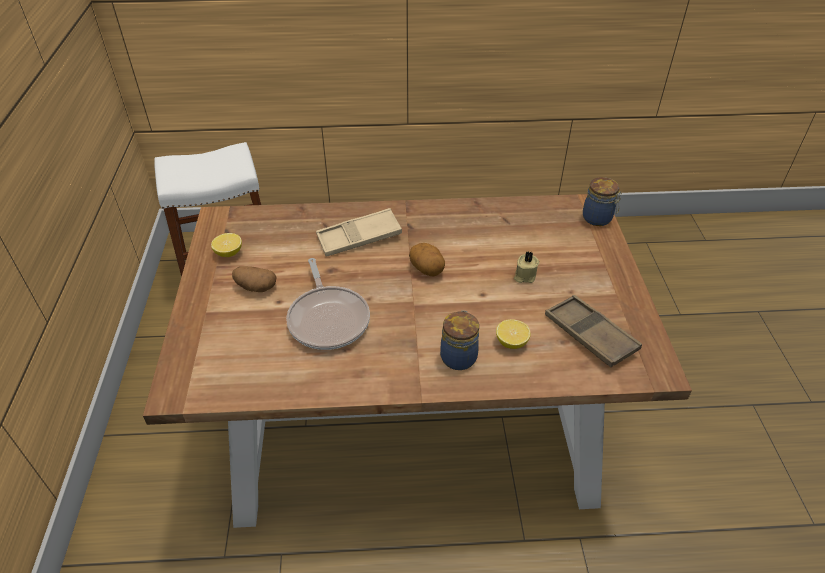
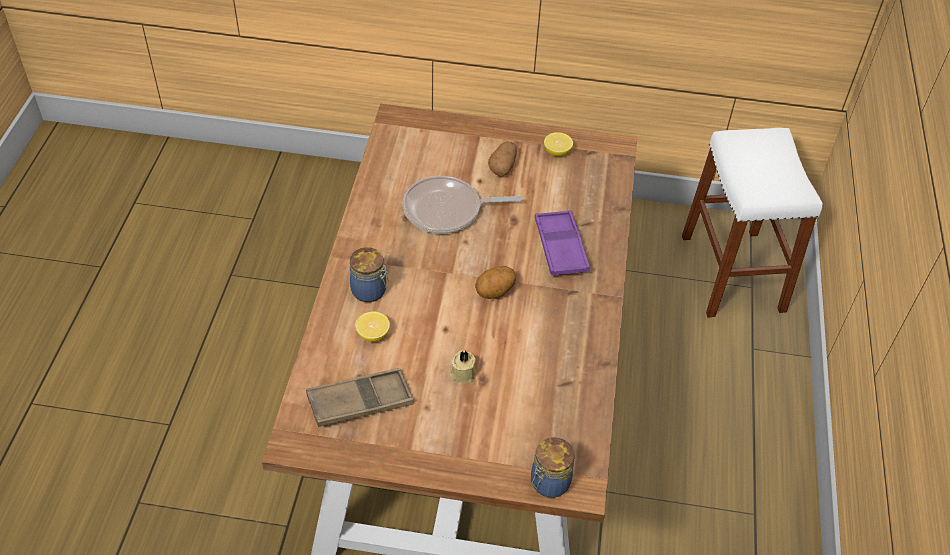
camera: 100 degrees right, 5 degrees up
beige tray [316,208,402,257] -> purple tray [535,210,590,275]

